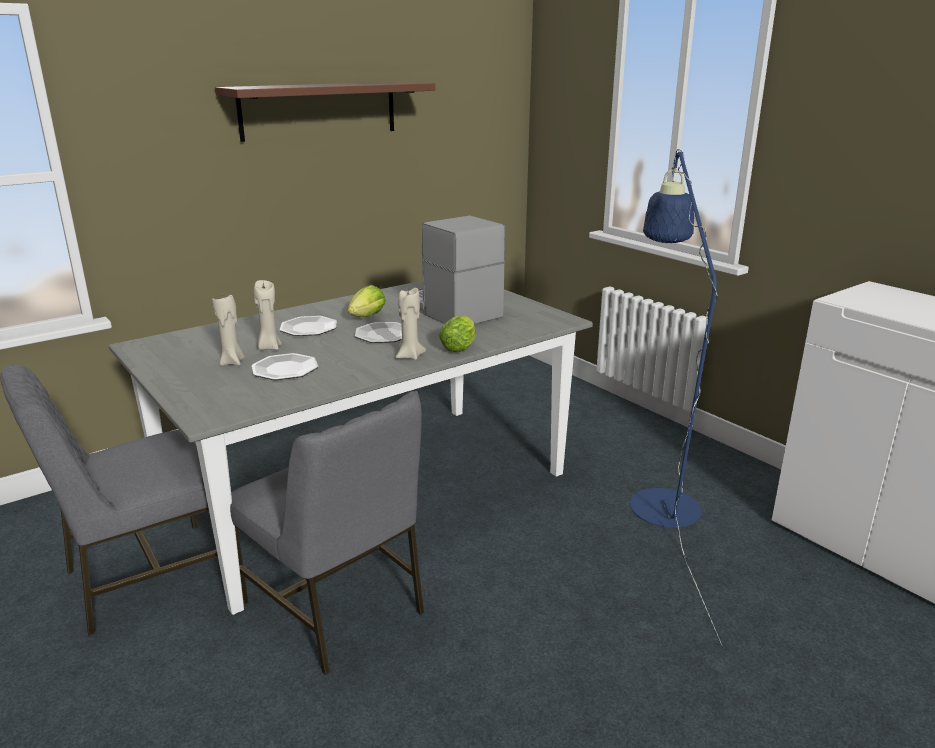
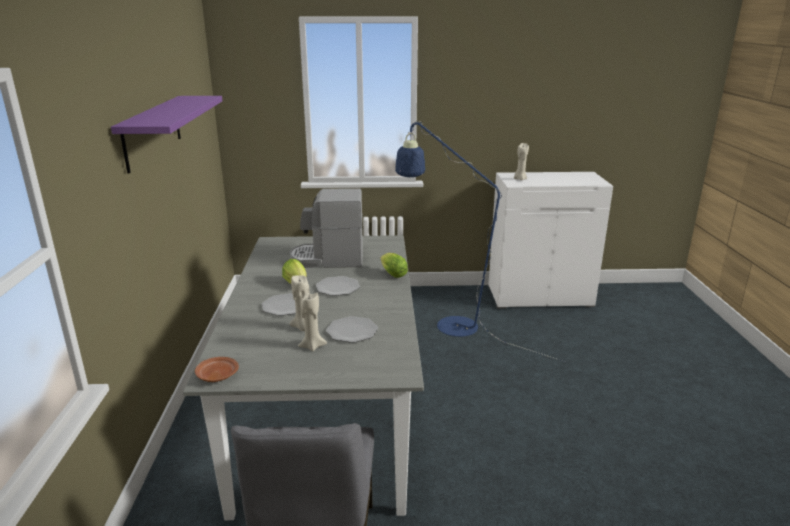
camera: 55 degrees left, 0 degrees up
brown shelf [215,82,435,142] -> purple shelf [111,96,222,173]
grey chair [230,391,424,675] -> none
beige candle [396,288,426,360] -> beige candle moved to [514,143,529,180]
none -> brown plate [195,357,239,382]

